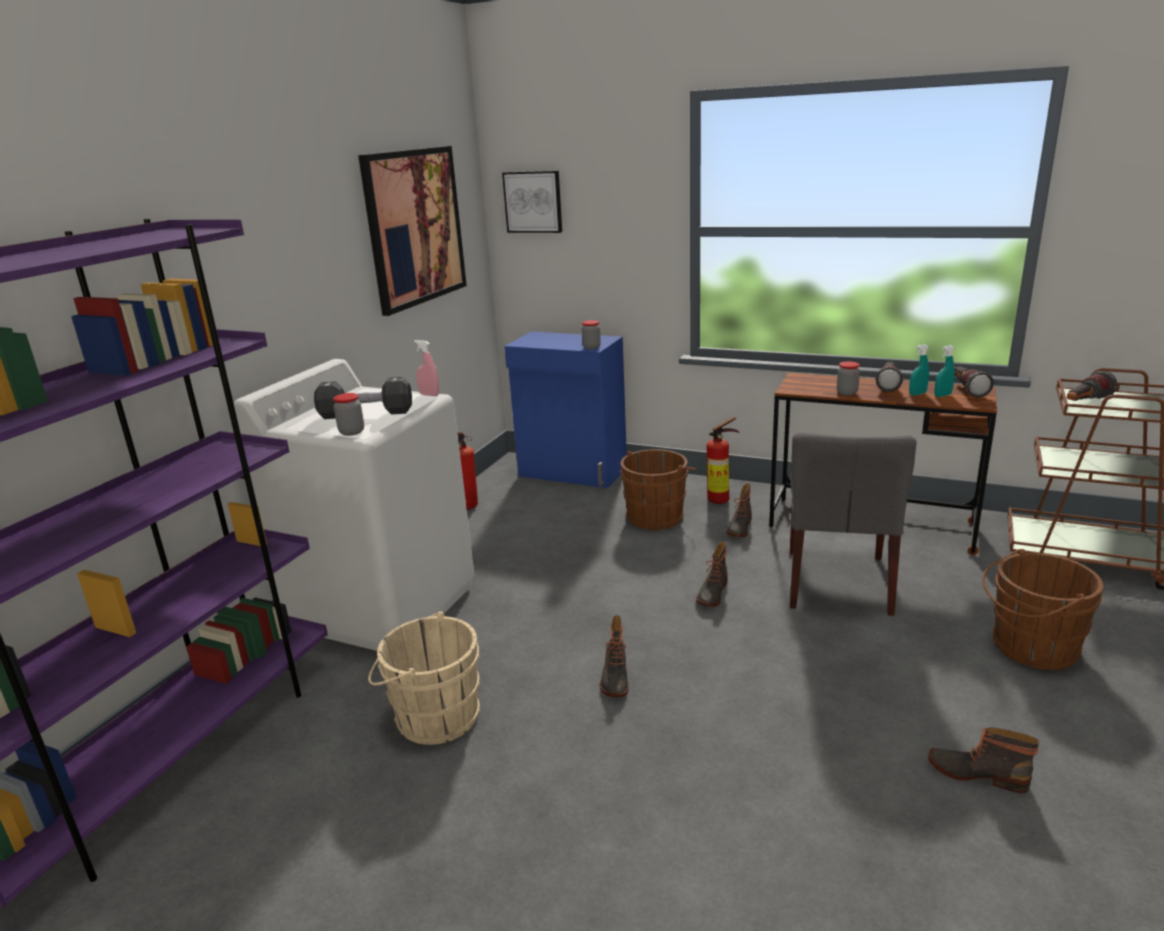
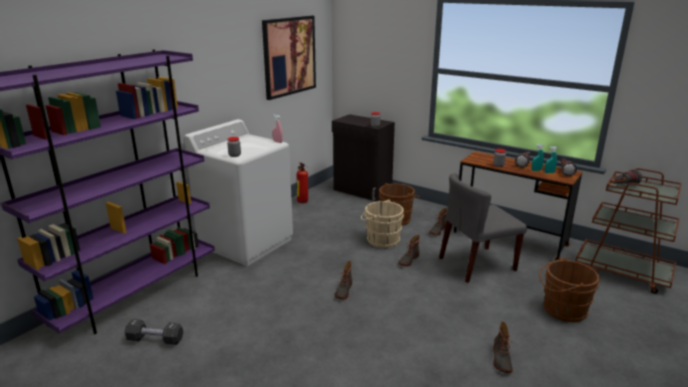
camera: 10 degrees right, 0 degrees up
black dumbbell [314,377,412,419] -> black dumbbell moved to [125,319,183,345]
beige bucket [368,612,480,745] -> beige bucket moved to [361,200,404,248]
picture [502,171,562,233] -> none
blue cabinet [504,332,627,488] -> black cabinet [332,114,395,202]
fire extinguisher [706,417,740,504] -> none
grey chair [790,432,917,616] -> grey chair turned 45 degrees clockwise [439,173,527,283]
boot [928,727,1040,793] -> boot turned 120 degrees counterclockwise [493,322,513,373]

